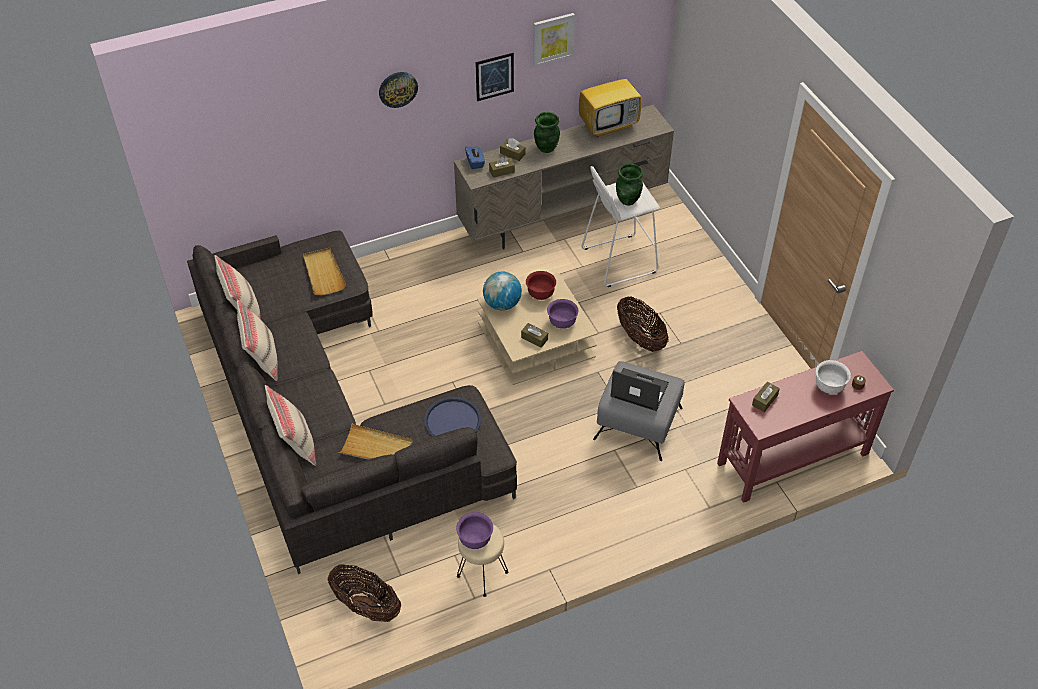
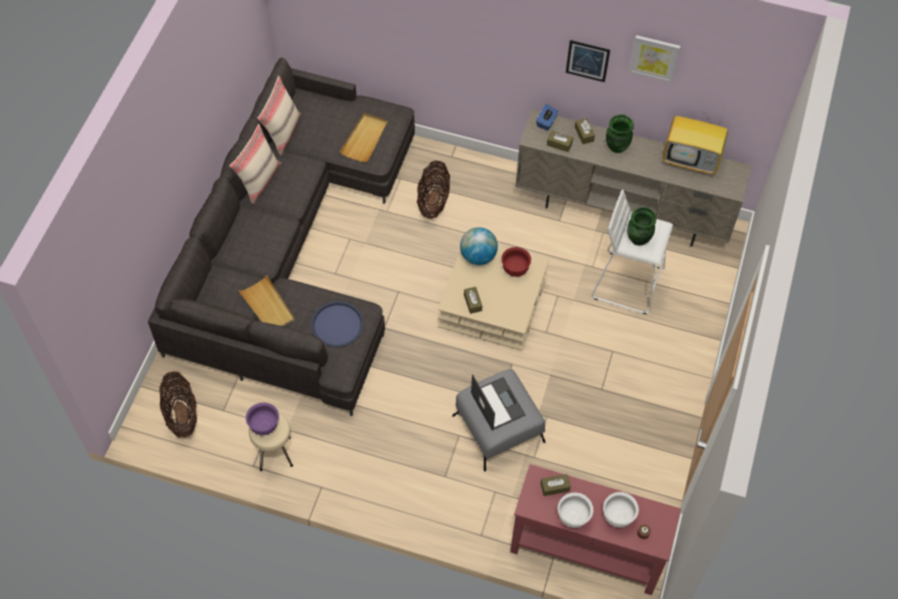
camera: 40 degrees right, 10 degrees up
beige pillow [265,385,316,466] -> none
wall clock [379,72,418,108] -> none
purple bowl [547,299,578,329] -> none
basket [617,296,669,352] -> basket moved to [417,160,450,219]
none -> white bowl [558,493,593,528]

